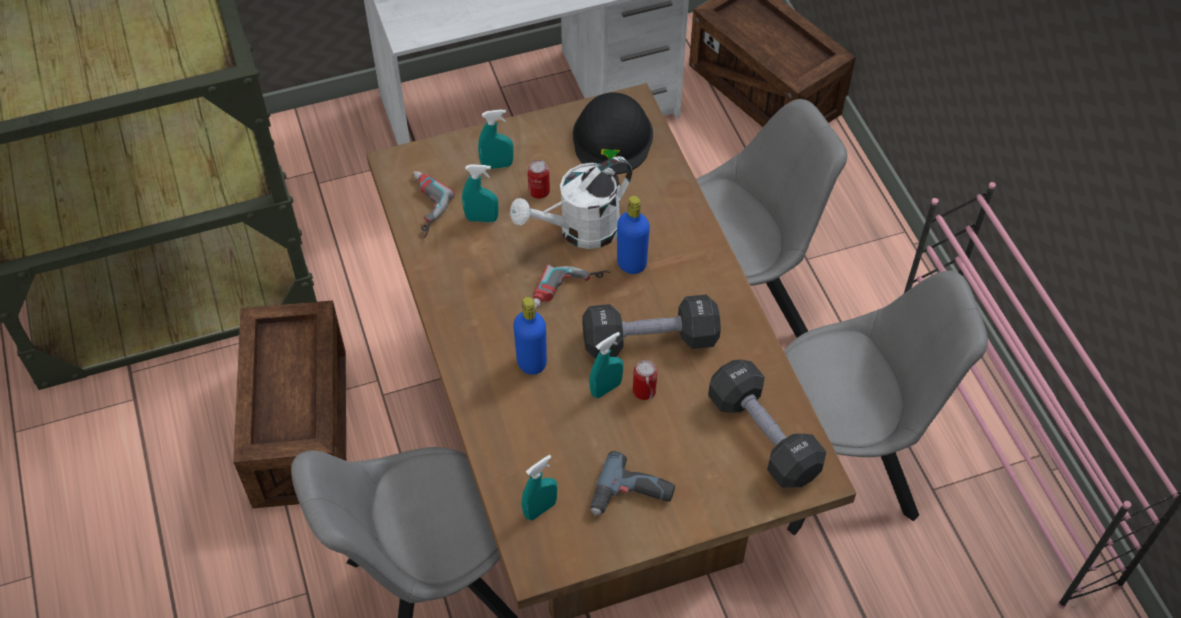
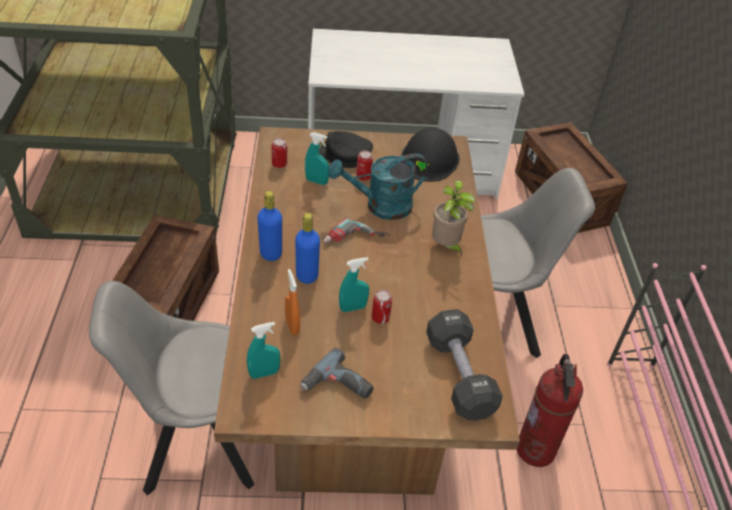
camera: 15 degrees right, 10 degrees down
power drill [413,171,455,238] -> can [272,138,287,168]
turquoise spray bottle [478,109,514,169] -> black cap [319,131,373,168]
white watering can [510,157,632,249] -> turquoise watering can [328,153,428,220]
black dumbbell [582,295,721,359] -> none
blue bottle [617,196,650,274] -> blue bottle moved to [257,191,282,261]
grey chair [784,270,988,536] -> fire extinguisher [517,354,583,467]
none -> orange spray bottle [285,269,300,335]
none -> potted plant [432,180,475,256]

